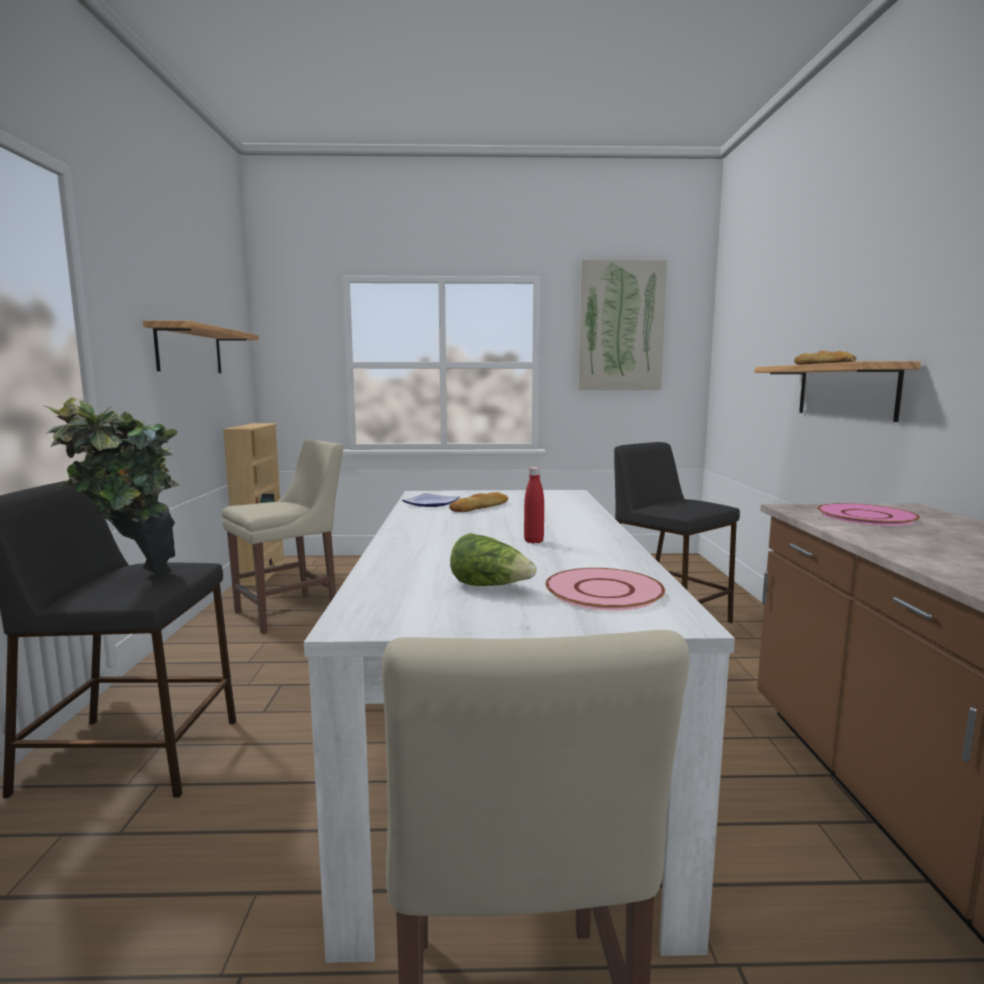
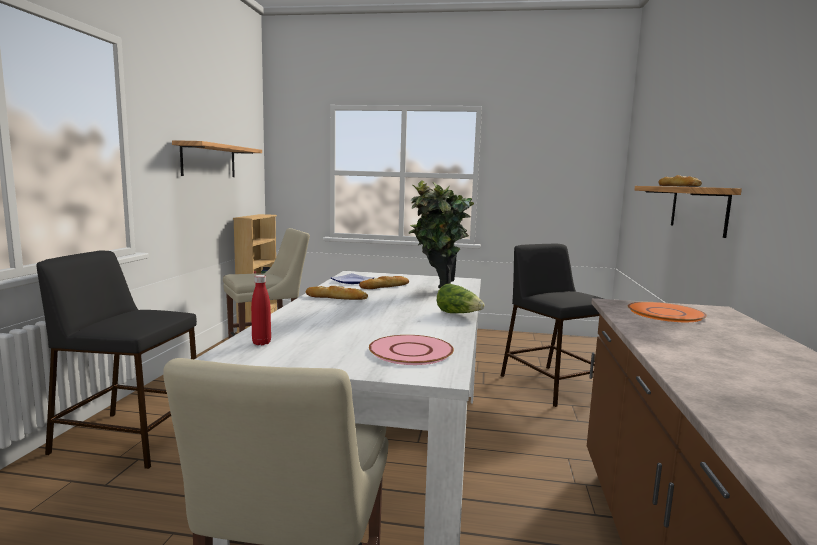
camera: 10 degrees right, 0 degrees up
potted plant [43,398,179,575] -> potted plant moved to [408,180,474,288]
lettuce [450,533,537,586] -> lettuce moved to [437,283,485,313]
red bottle [524,467,544,543] -> red bottle moved to [251,275,271,345]
picture [578,260,667,390] -> none
pink plate [817,503,920,525] -> orange plate [628,302,707,322]
none -> bread [306,286,368,300]

